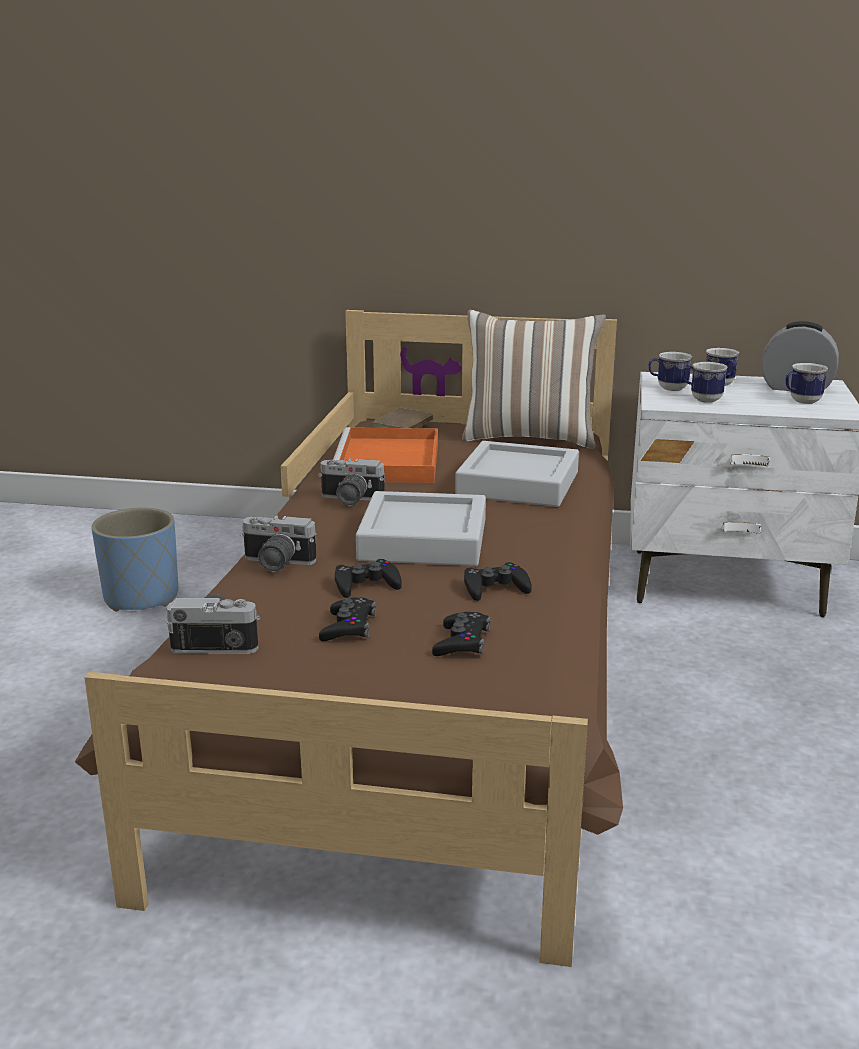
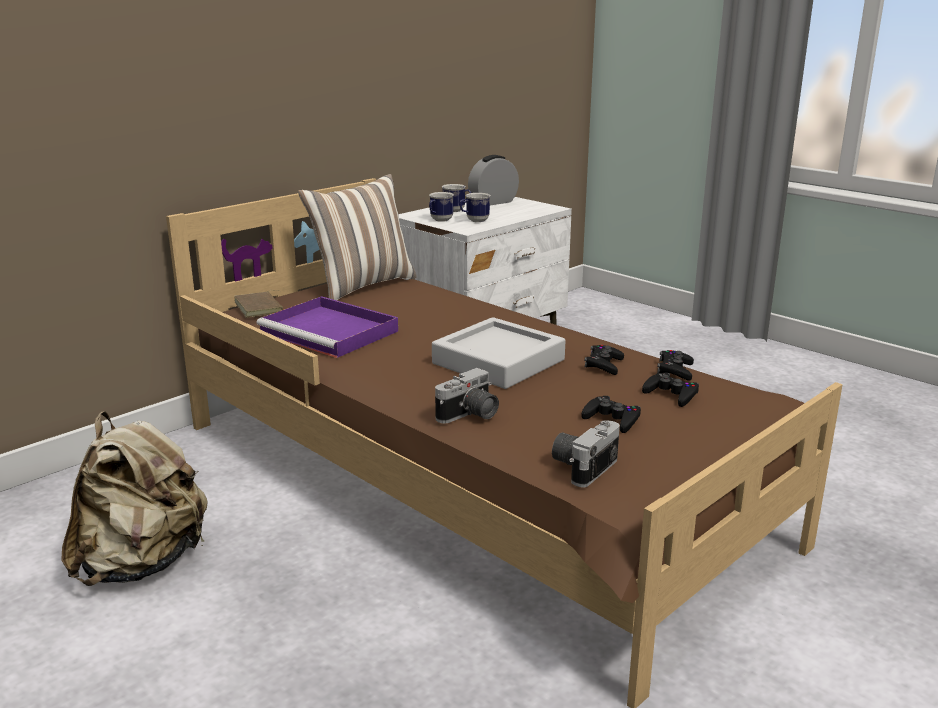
camera: 55 degrees left, 0 degrees up
blue planter [91,507,178,612] -> beige backpack [61,411,208,586]
camera [318,458,385,506] -> none
orange tray [333,427,438,483] -> purple tray [257,296,398,358]
black game controller [335,559,402,598] -> black game controller moved to [657,350,694,381]
grey tray [455,441,579,507] -> none
mug [786,363,828,404] -> none

